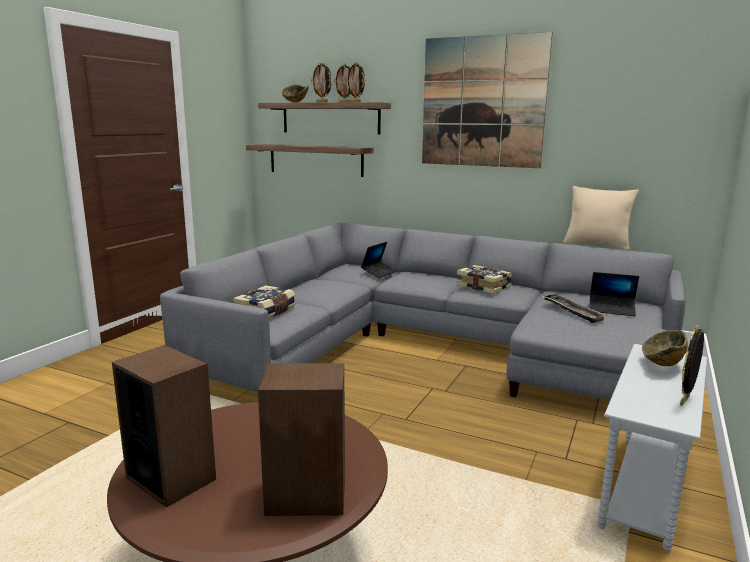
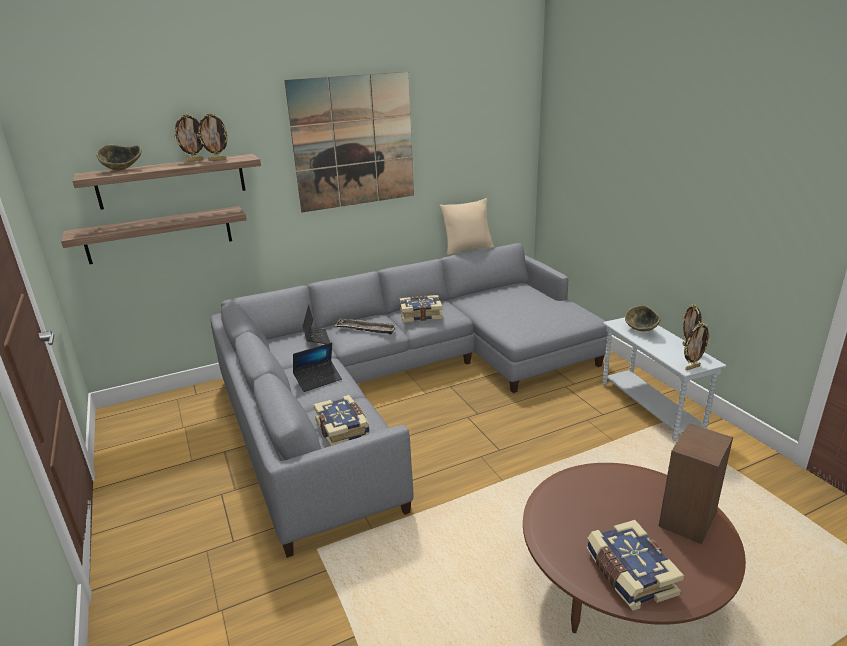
camera: 50 degrees left, 10 degrees up
speaker [112,345,216,507] -> book [587,520,684,611]
picture frame [311,62,332,102] -> picture frame moved to [684,322,711,370]
tray [542,294,607,323] -> tray moved to [335,319,396,335]
laptop [589,272,639,316] -> laptop moved to [293,342,342,392]

